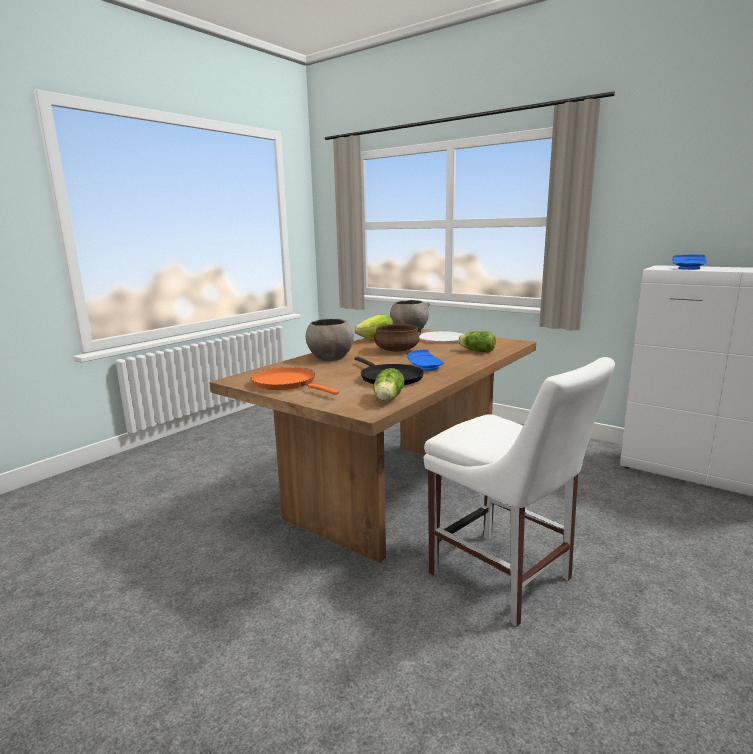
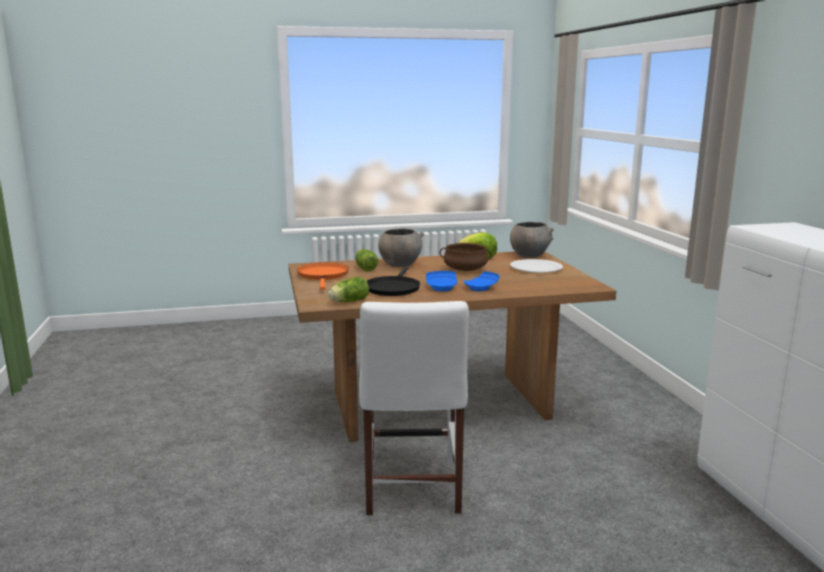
camera: 40 degrees right, 0 degrees up
lettuce [458,331,496,353] -> lettuce moved to [355,249,378,272]
blue plate [672,255,707,270] -> blue plate moved to [464,271,499,291]

